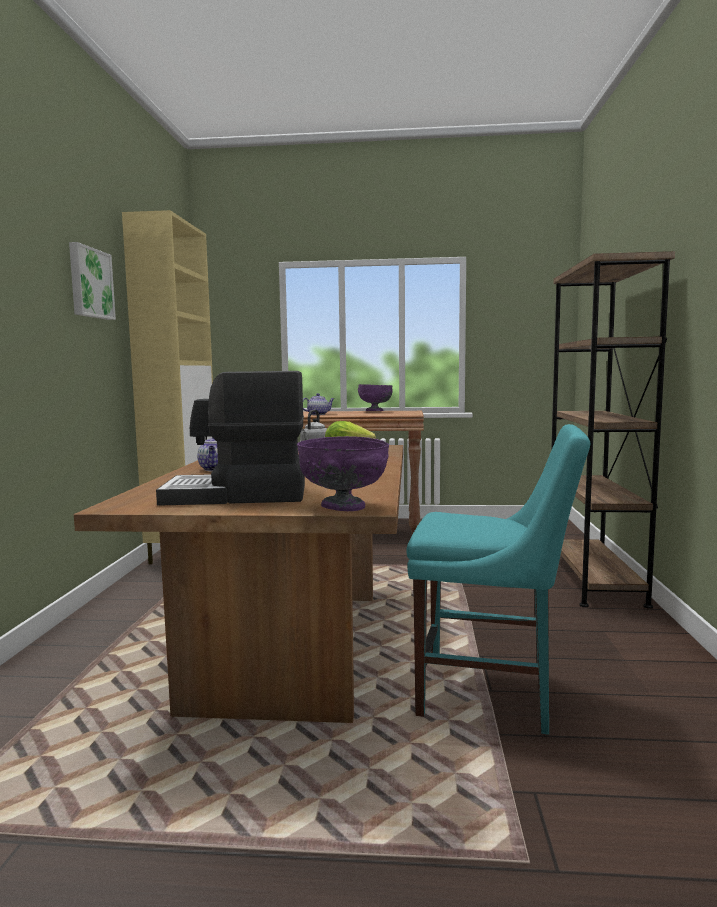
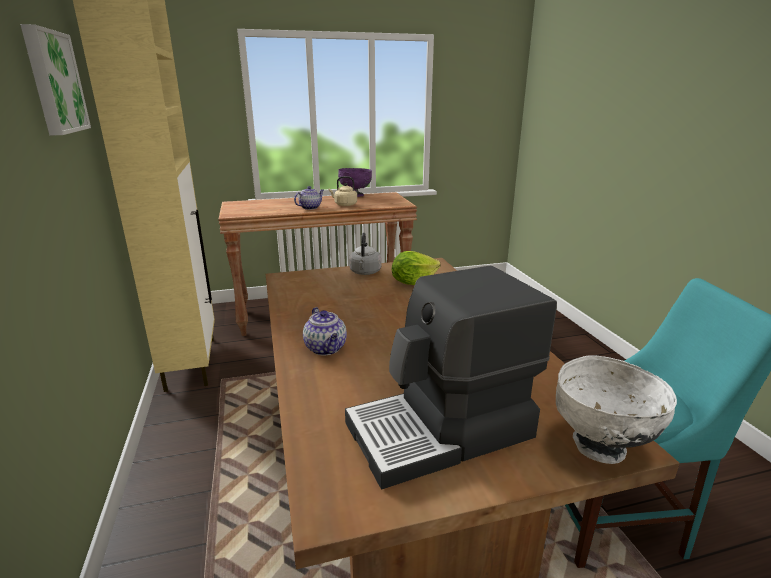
camera: 20 degrees left, 15 degrees up
purple bowl [297,436,389,511] -> white bowl [556,355,677,464]
brown bookcase [551,251,675,609] -> none
none -> beige kettle [329,176,357,206]

